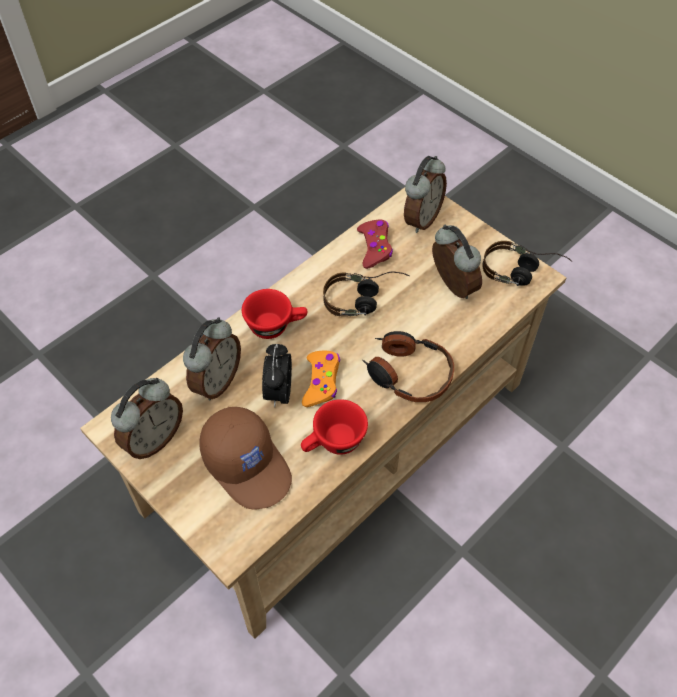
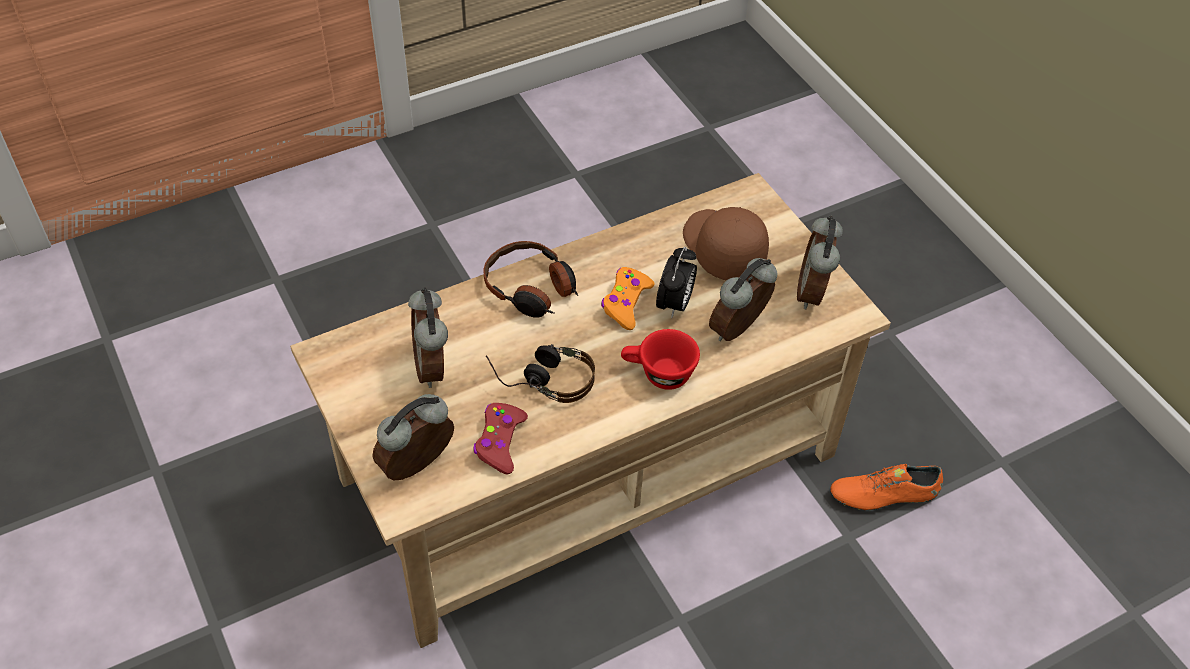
camera: 165 degrees left, 5 degrees down
alarm clock [111,378,183,459] -> alarm clock turned 45 degrees counterclockwise [797,215,843,309]
red cup [301,399,368,455] -> none
headphones [482,241,572,286] -> none
none -> orange shoe [830,464,943,510]

